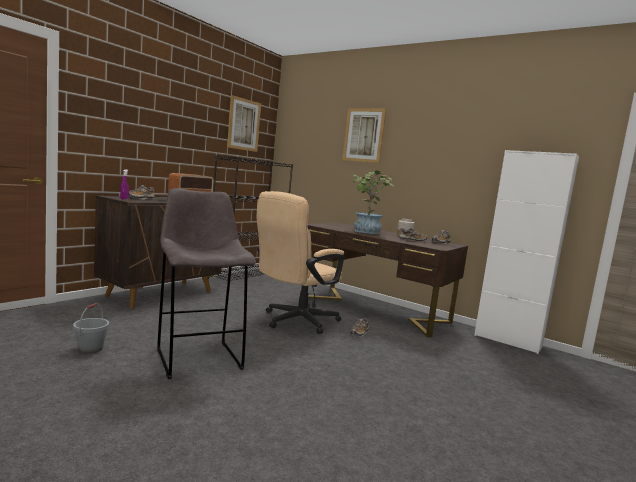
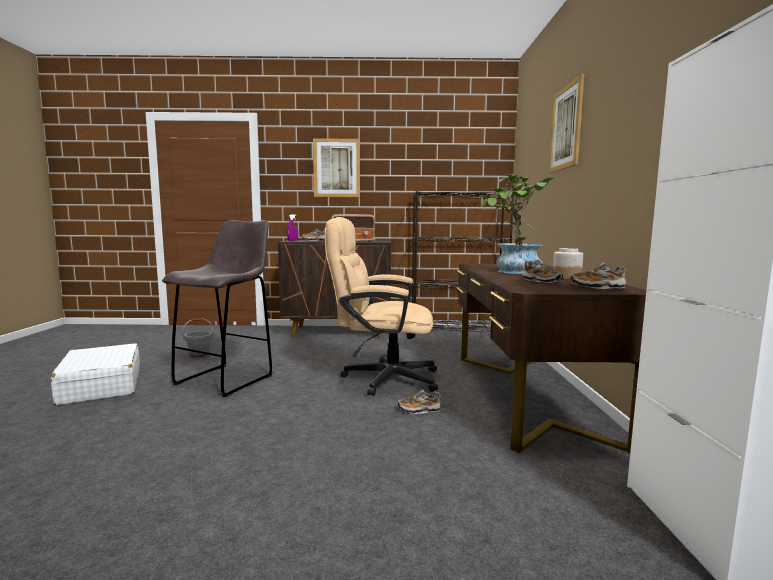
camera: 55 degrees right, 0 degrees up
picture [227,95,261,152] -> picture moved to [313,138,360,197]
none -> white suitcase [51,343,140,405]

